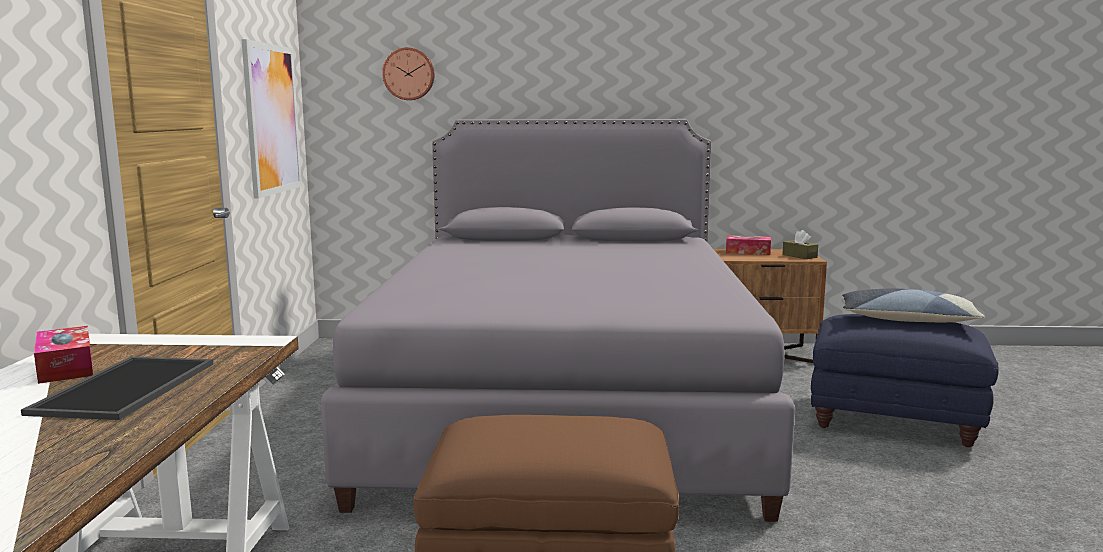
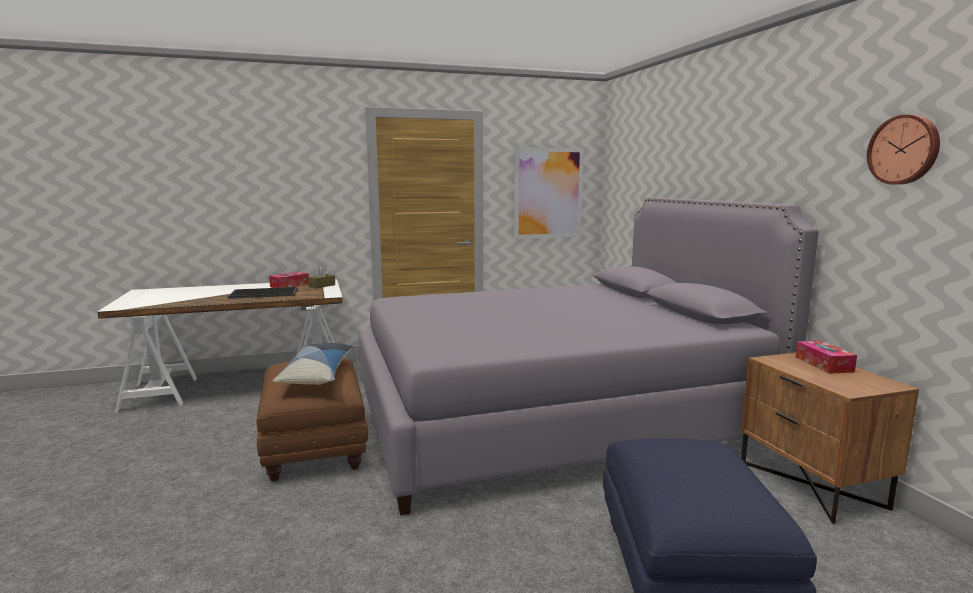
camera: 70 degrees right, 0 degrees up
wall clock [382,47,435,100] -> wall clock moved to [867,114,940,185]
brown tissue box [782,230,818,259] -> brown tissue box moved to [308,266,335,288]
pillow [842,288,985,322] -> pillow moved to [273,343,353,385]

